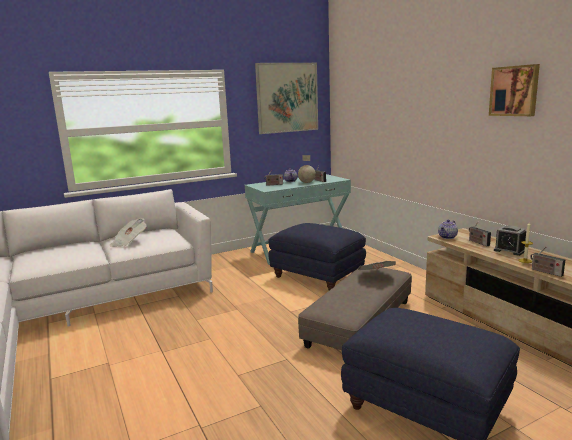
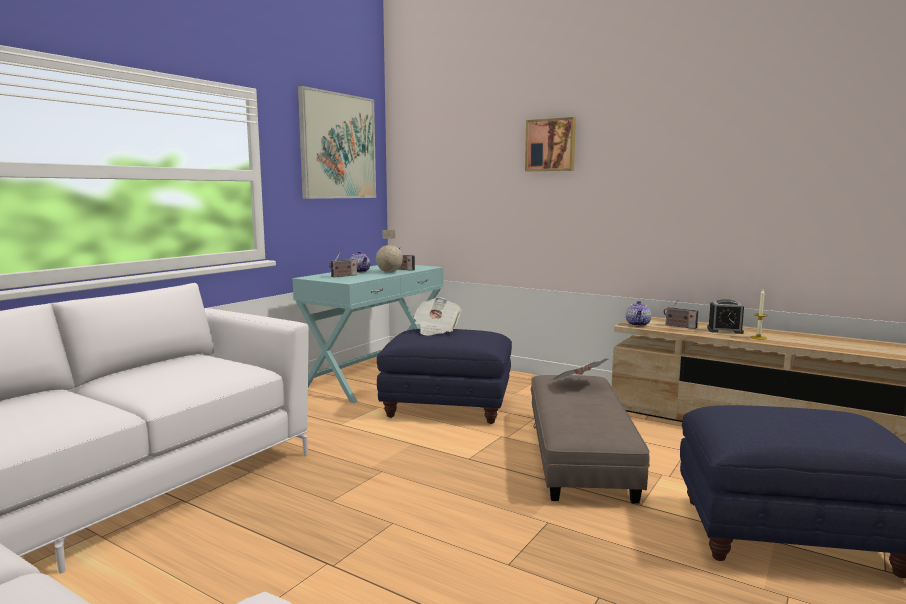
camera: 30 degrees left, 5 degrees down
newspaper [110,218,147,247] -> newspaper moved to [413,297,462,335]
picture [489,64,540,116] -> picture moved to [525,117,576,171]
radio [530,247,565,277] -> none

